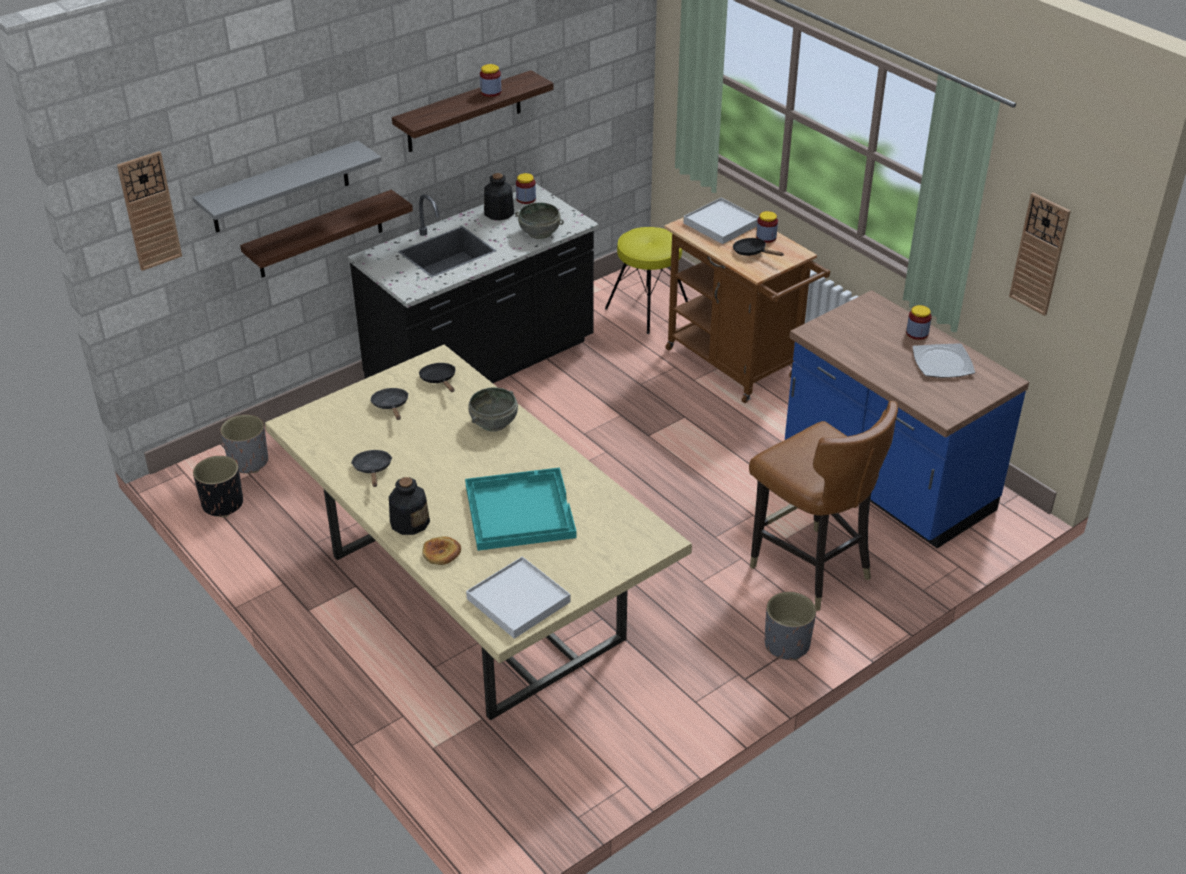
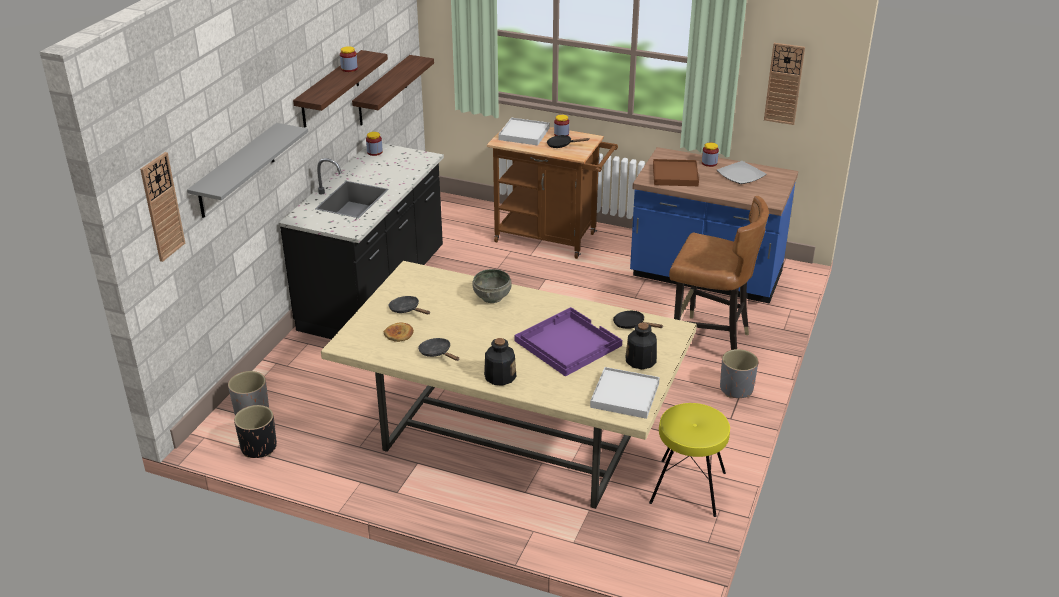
camera: 30 degrees left, 5 degrees down
shelf [240,190,413,278] -> shelf moved to [352,55,434,126]
black frying pan [419,363,456,392] -> black frying pan moved to [613,311,663,329]
bread [422,537,461,565] -> bread moved to [384,323,414,342]
turquoise tray [465,467,576,551] -> purple tray [515,307,622,377]
bottle [484,173,514,220] -> bottle moved to [625,322,657,369]
grey bowl [515,202,564,239] -> none
yellow stool [605,227,688,334] -> yellow stool moved to [649,403,730,517]
none -> brown tray [653,159,699,186]

